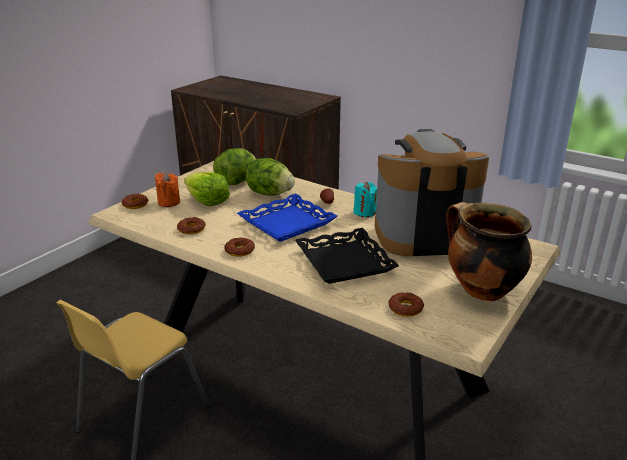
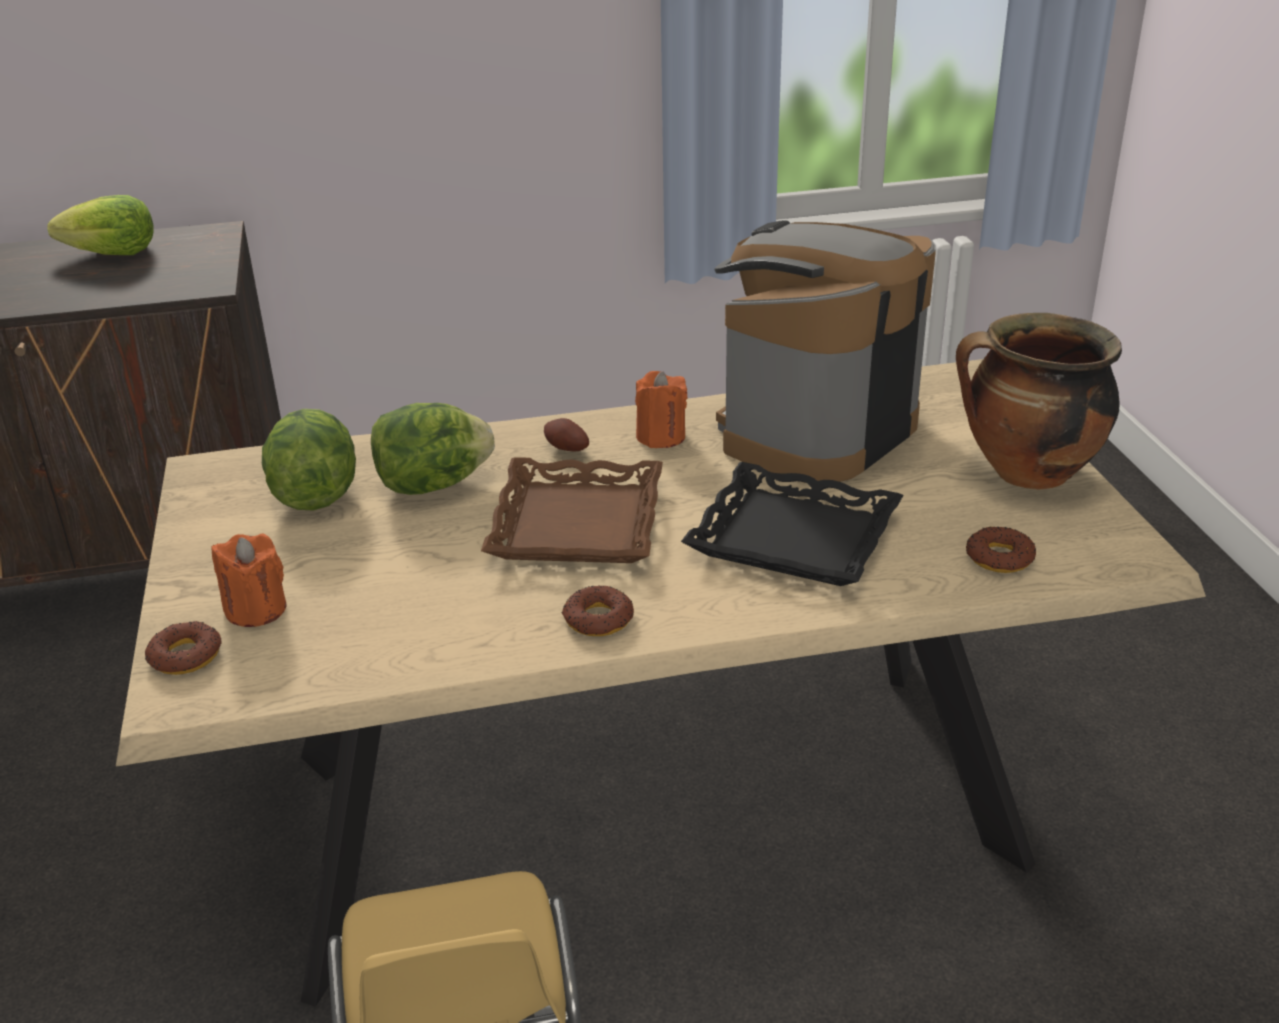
camera: 45 degrees left, 5 degrees up
donut [177,217,206,234] -> none
lettuce [184,172,230,206] -> lettuce moved to [47,195,154,255]
blue tray [237,194,338,242] -> brown tray [481,457,663,563]
turquoise candle [353,182,377,217] -> orange candle [635,371,687,448]

